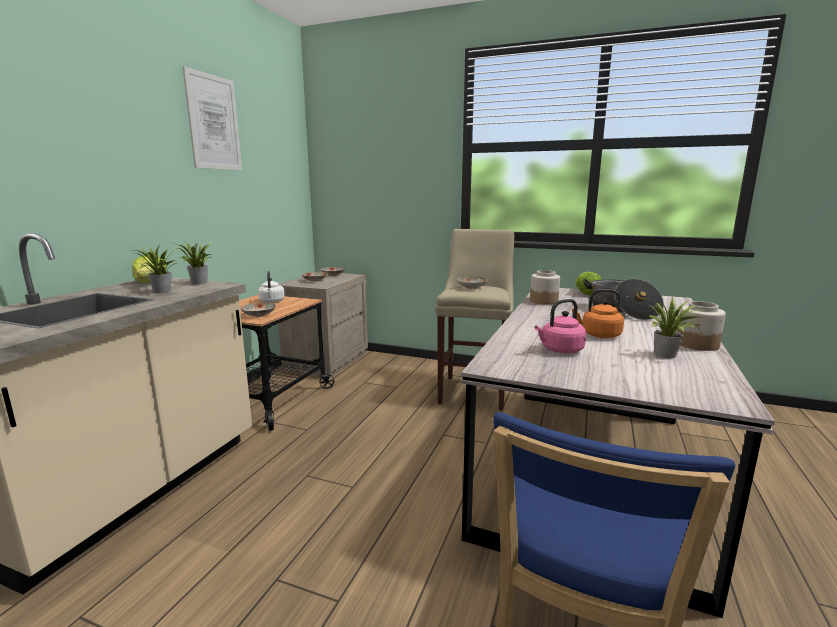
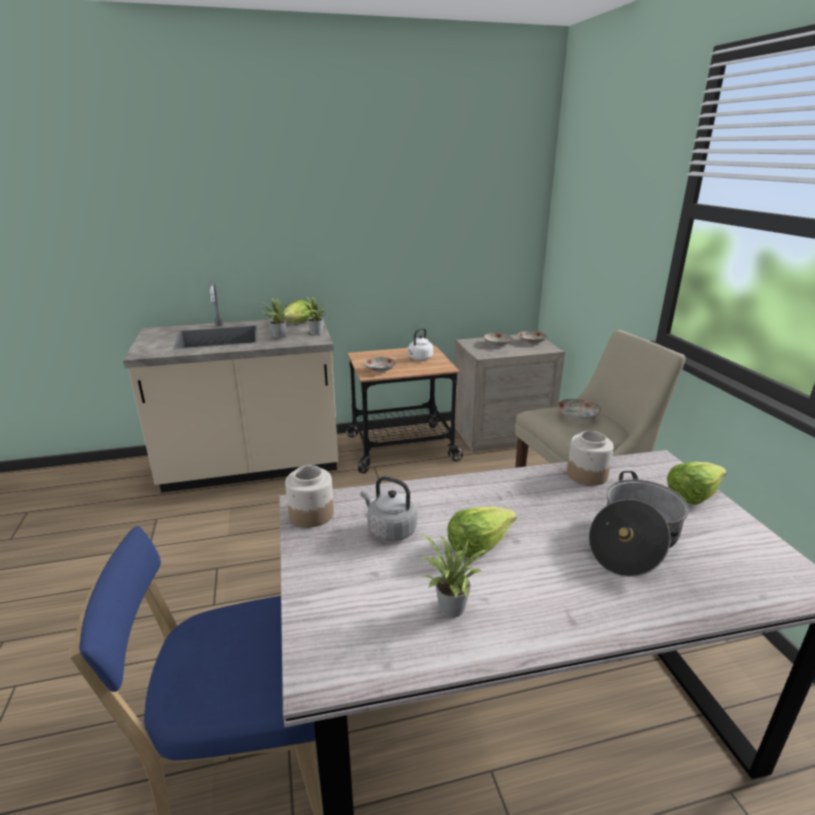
camera: 55 degrees right, 10 degrees up
picture [182,66,242,170] -> none
pink kettle [535,299,586,353] -> grey kettle [361,476,417,541]
orange kettle [572,289,624,338] -> lettuce [447,506,517,558]
jar [677,301,726,351] -> jar moved to [285,465,334,528]

